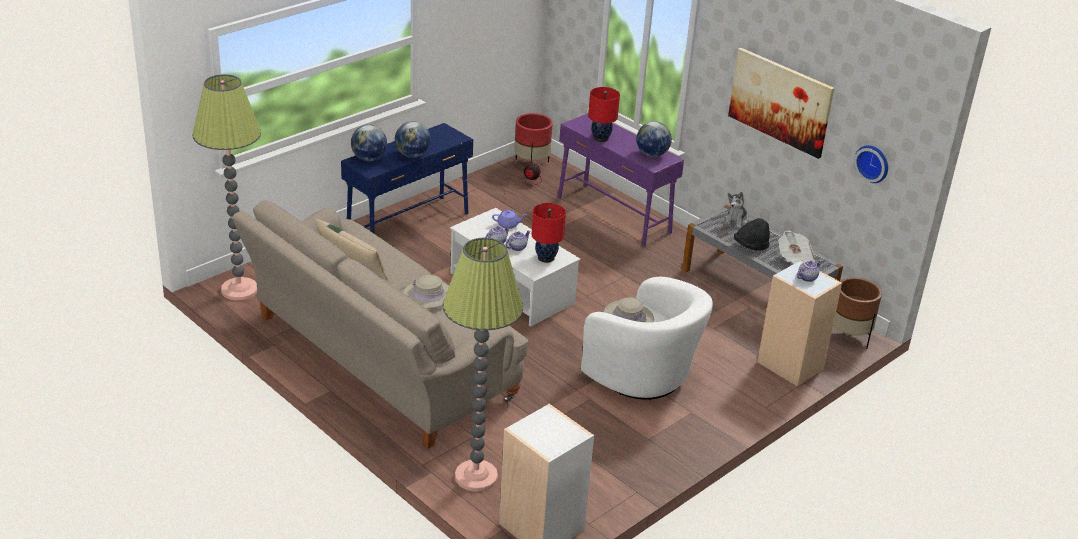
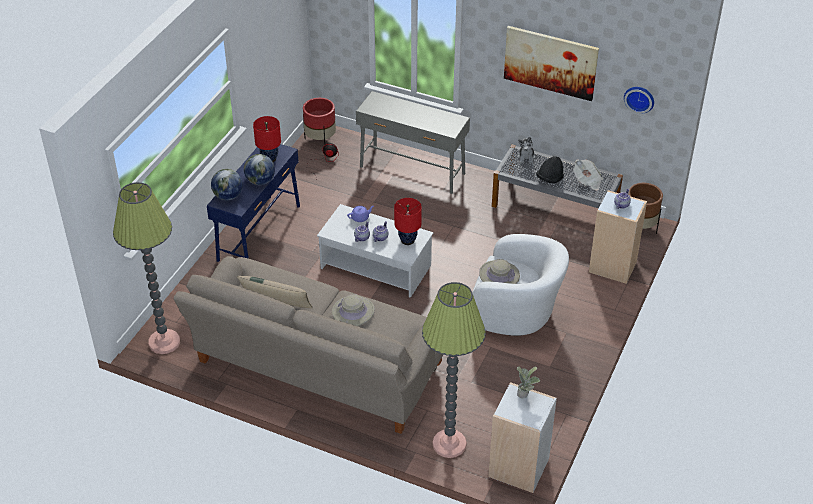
camera: 20 degrees left, 10 degrees up
purple console table [558,113,684,247] -> grey console table [356,91,470,194]
red table lamp [588,87,620,142] -> red table lamp moved to [253,116,281,162]
globe [636,121,672,157] -> none
none -> potted plant [517,367,540,399]

